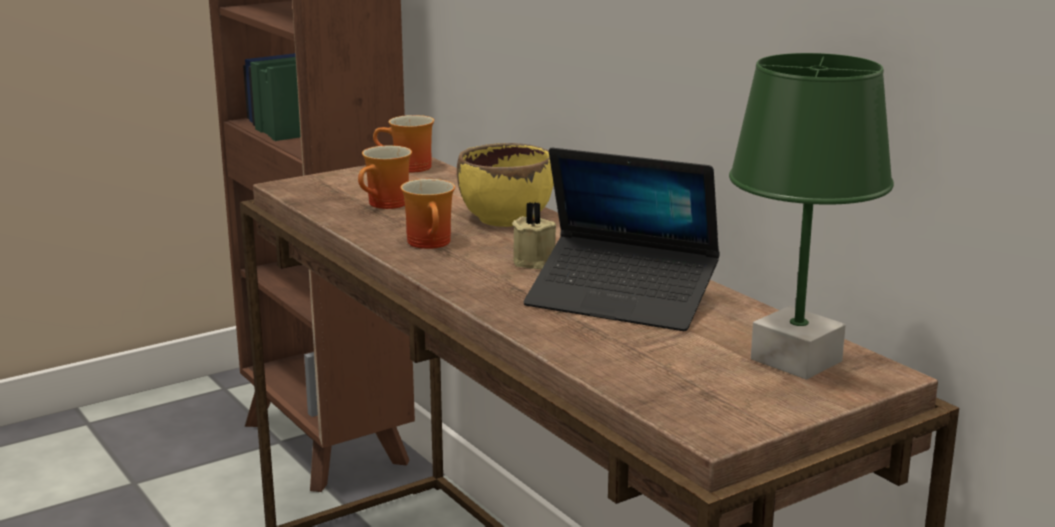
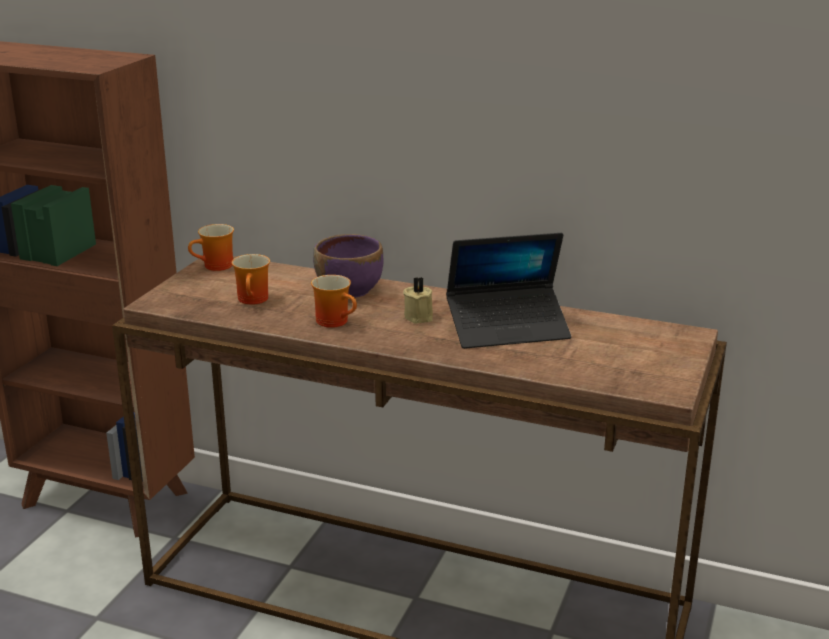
camera: 35 degrees left, 5 degrees up
yellow bowl [457,143,554,227] -> purple bowl [313,234,383,298]
green table lamp [729,53,894,380] -> none

